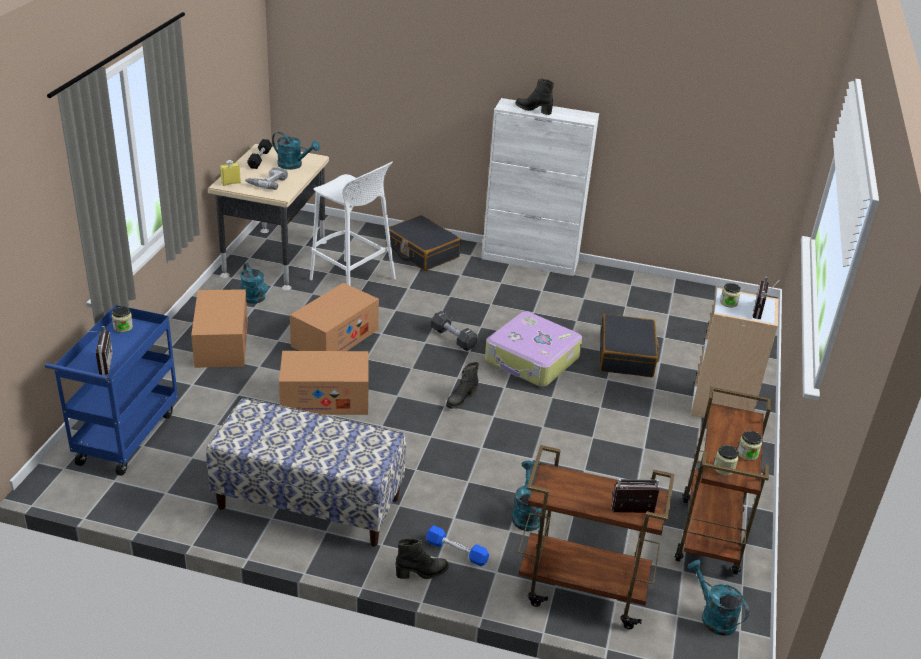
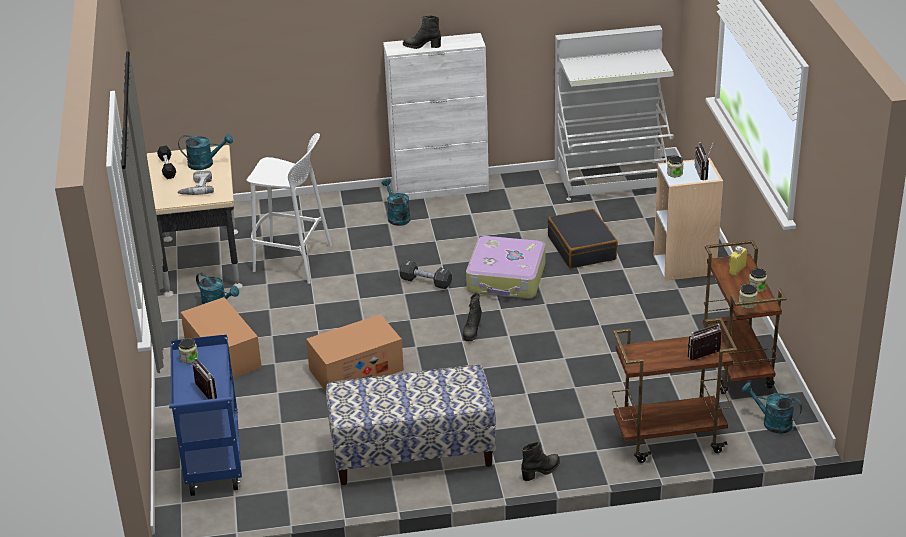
camera: 20 degrees left, 0 degrees up
yellow bottle [220,160,241,186] -> yellow bottle moved to [729,246,747,276]
cardboard box [290,283,379,351] -> none
black suitcase [386,215,461,271] -> none
blue dumbbell [426,525,489,566] -> none
turquoise watering can [512,461,542,531] -> turquoise watering can moved to [382,179,410,226]
none -> white shoe rack [555,25,674,201]

